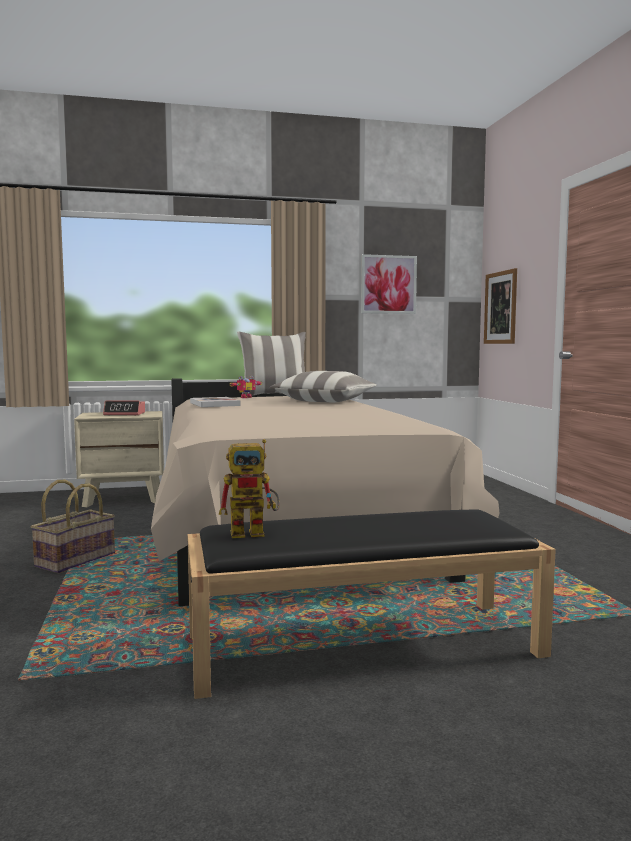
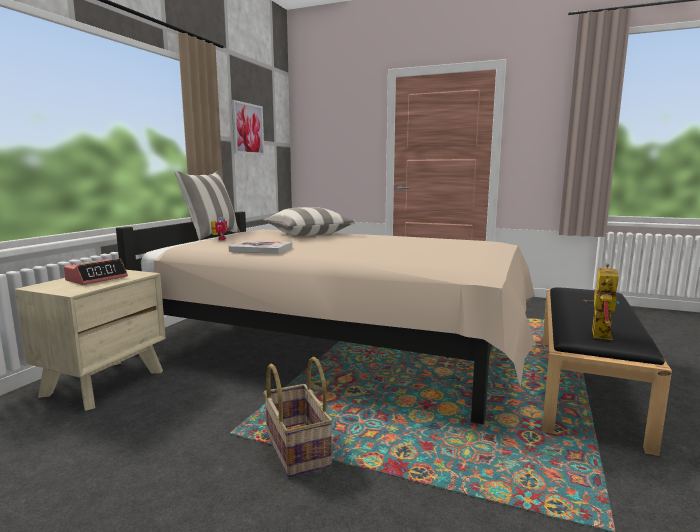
camera: 55 degrees left, 5 degrees up
picture [484,268,517,344] -> none

